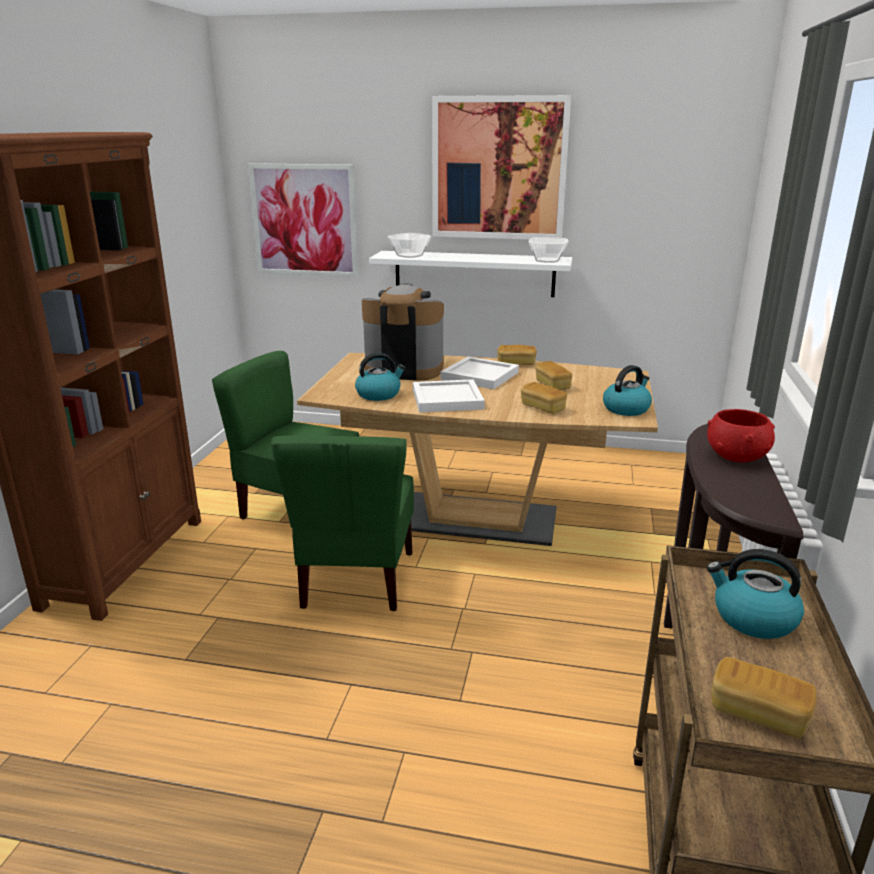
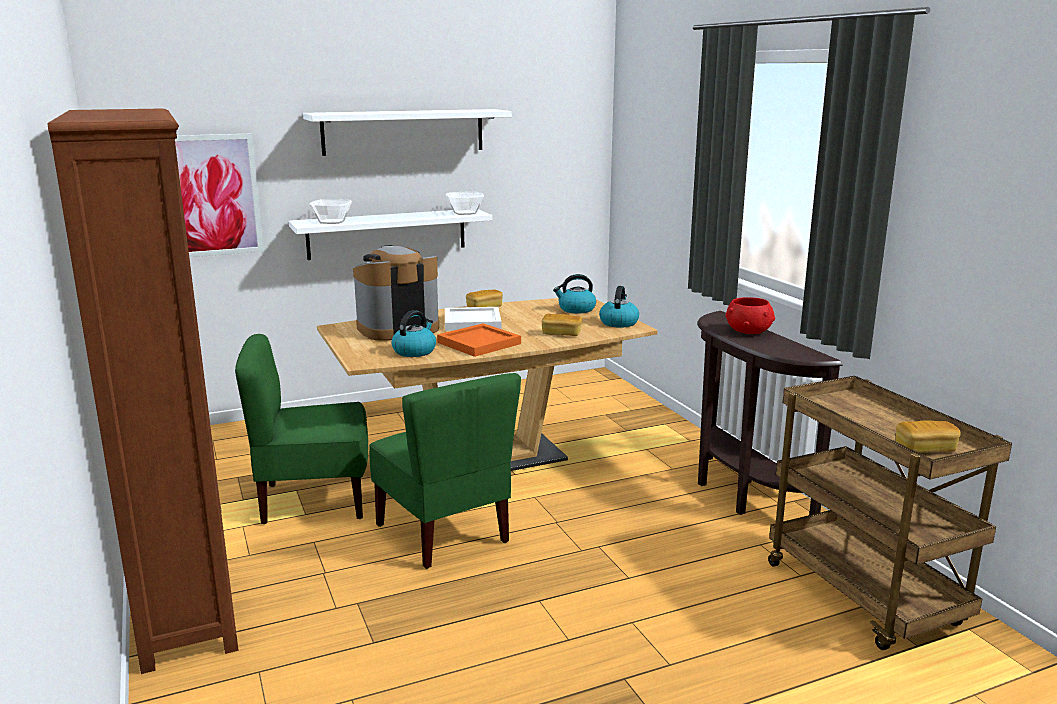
camera: 35 degrees left, 5 degrees down
white tray [413,379,485,412] -> orange tray [437,323,521,357]
picture [432,95,571,239] -> white shelf [303,109,512,156]
bread [535,361,572,390] -> none
kettle [707,549,804,639] -> kettle moved to [553,274,596,313]

